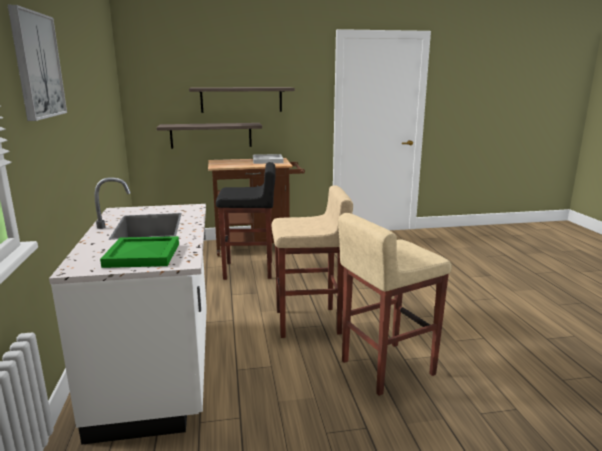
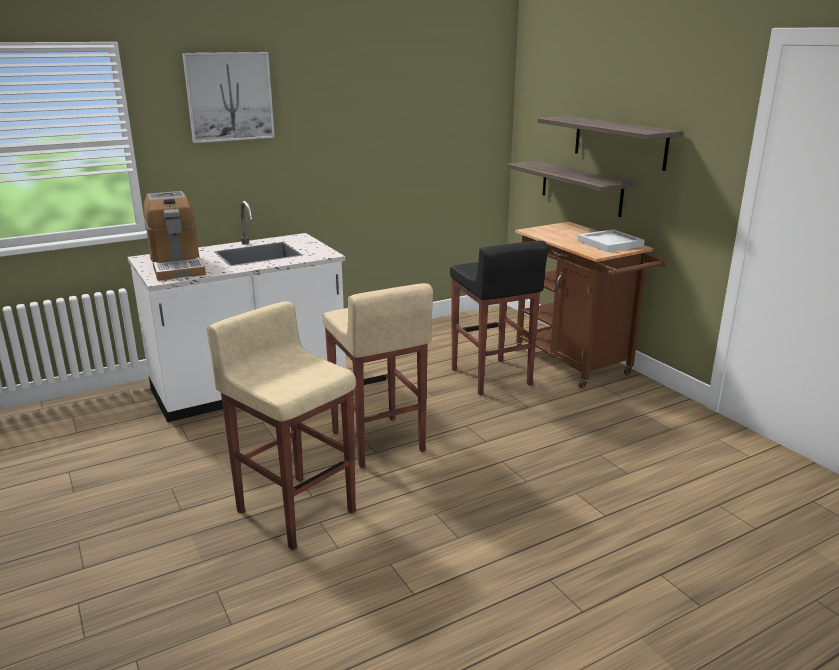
camera: 70 degrees right, 5 degrees up
green tray [100,236,179,268] -> coffee machine [144,191,206,281]

